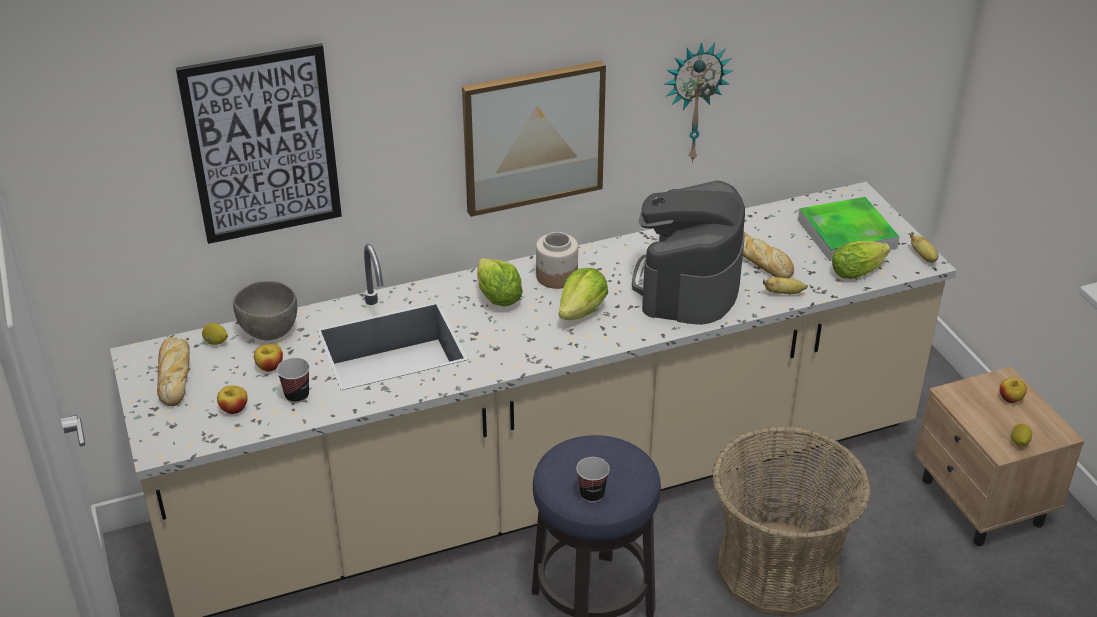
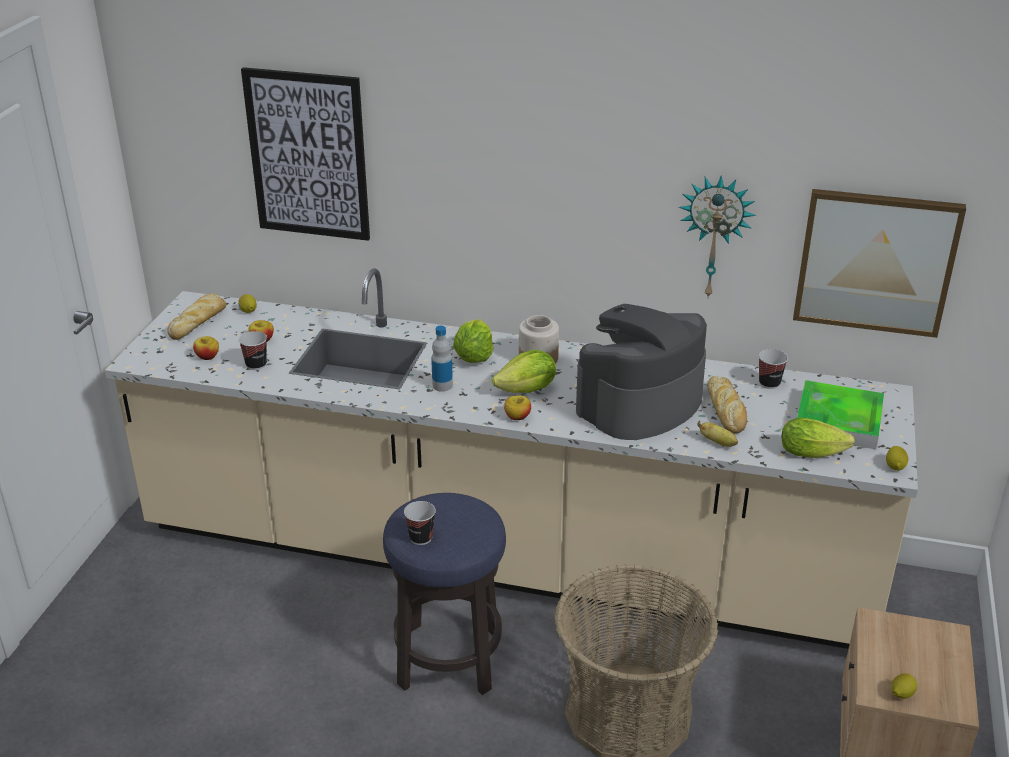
camera: 35 degrees right, 5 degrees down
grey bowl [233,281,297,341] -> none
picture [462,61,606,217] -> picture moved to [793,189,966,338]
banana [910,232,939,263] -> lemon [886,446,908,471]
apple [1000,378,1027,403] -> apple moved to [504,395,531,420]
none -> bottle [431,326,453,392]
none -> cup [759,349,788,389]

